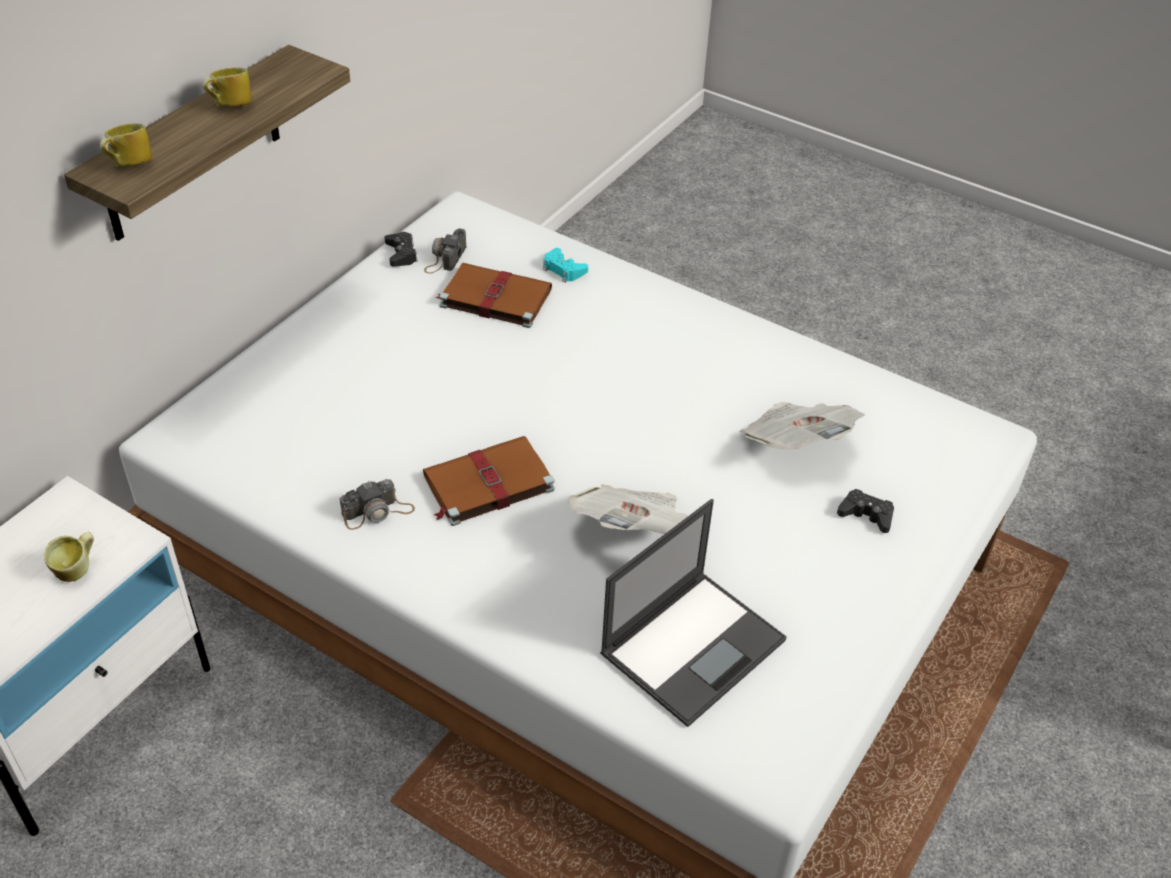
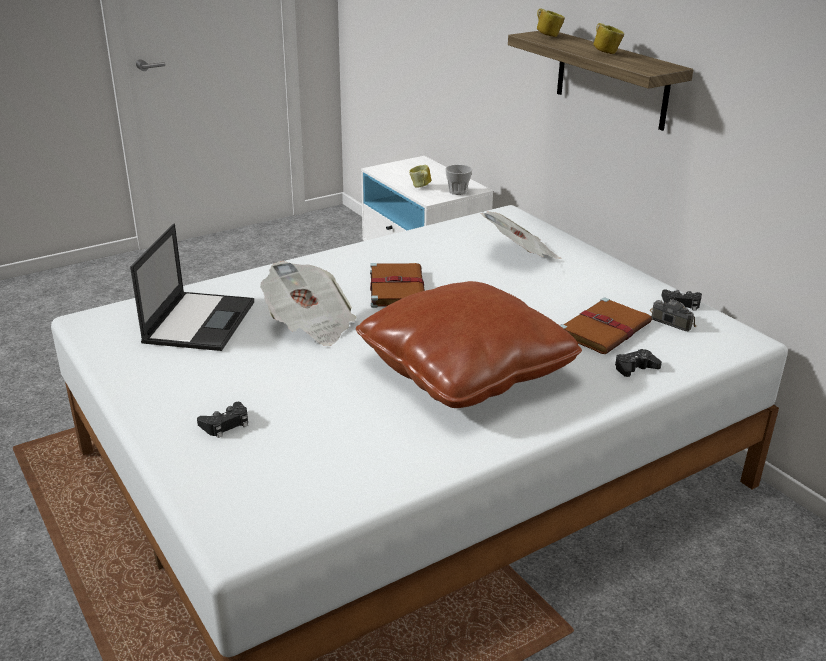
camera: 115 degrees right, 15 degrees down
camera [340,479,415,530] -> none
turquoise game controller [543,248,588,283] -> black game controller [615,349,662,377]
laptop [600,499,787,727] -> laptop turned 150 degrees counterclockwise [130,223,254,351]
newspaper [739,402,865,450] -> newspaper moved to [480,212,562,259]
none -> brown pillow [356,281,582,408]
none -> cup [445,165,472,195]

